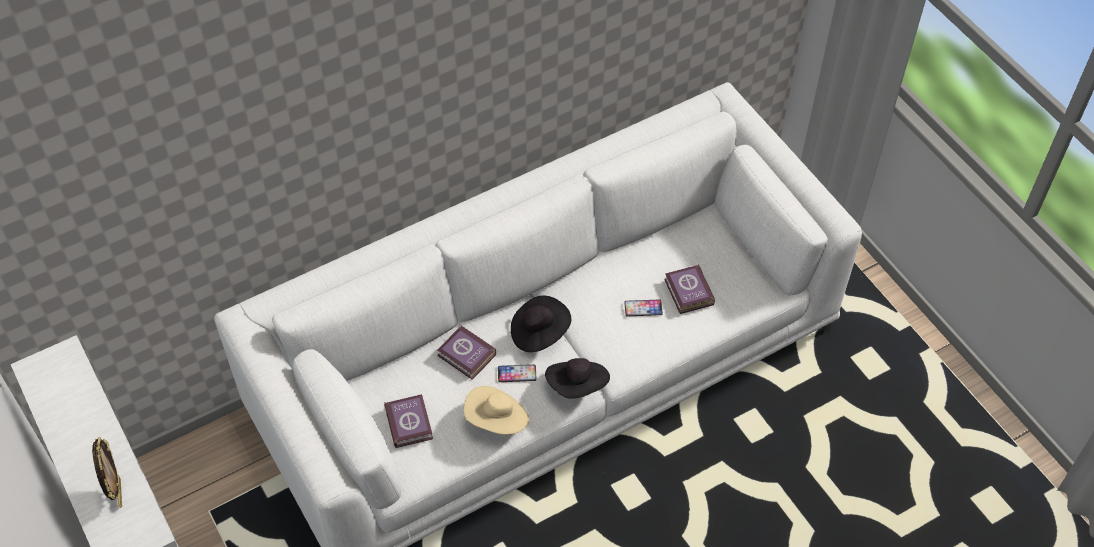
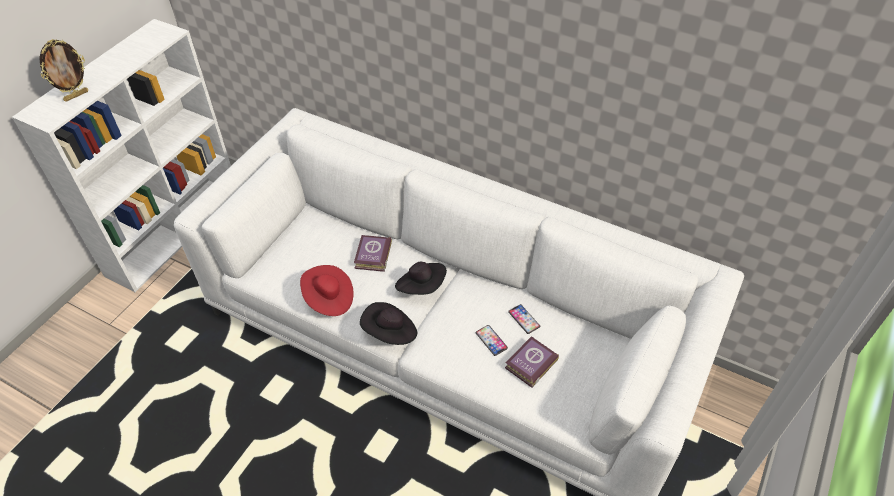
camera: 60 degrees right, 5 degrees down
book [384,394,433,448] -> none
beige hat [464,386,529,435] -> red hat [300,265,354,316]
phone [498,364,537,382] -> phone moved to [508,304,540,334]

